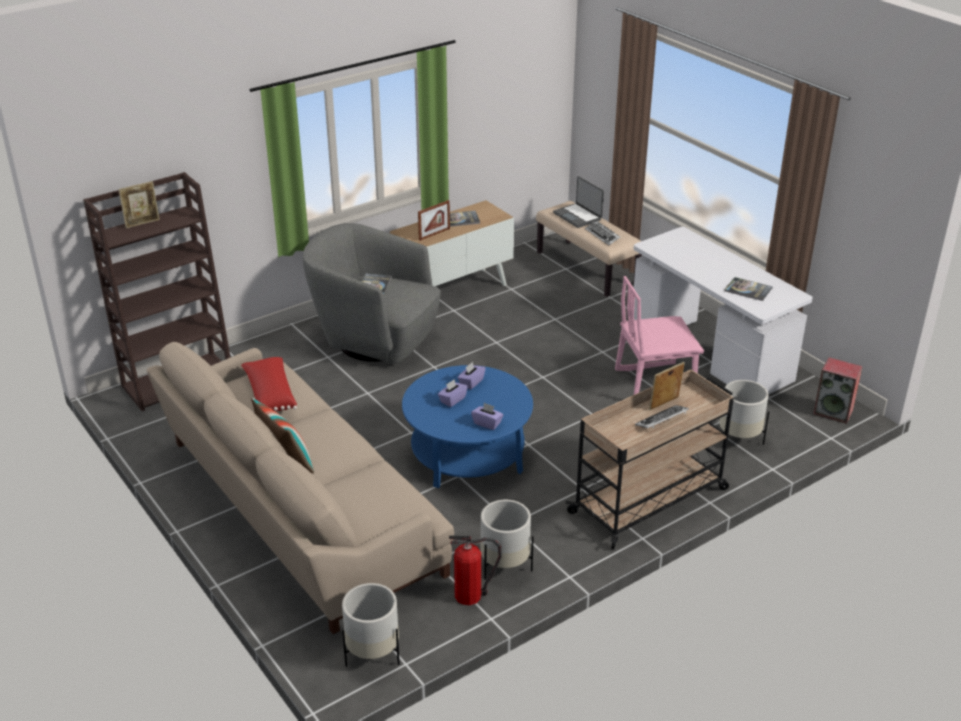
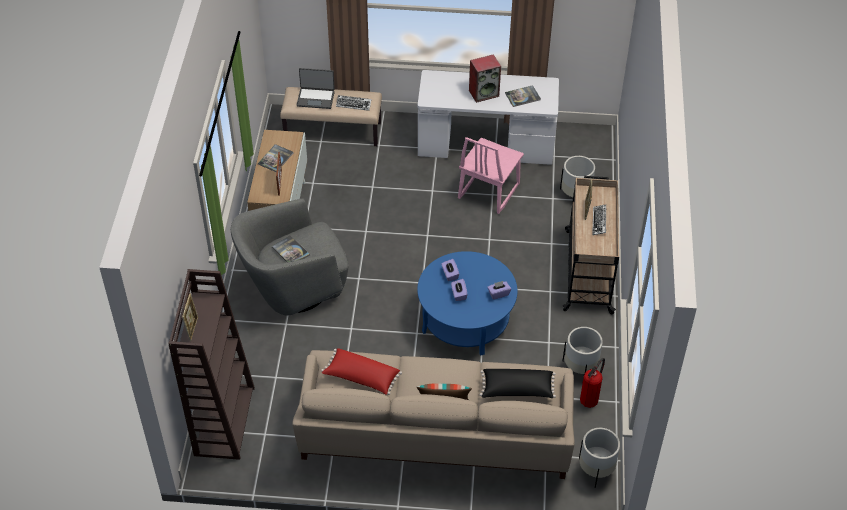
camera: 50 degrees left, 15 degrees up
speaker [813,357,863,424] -> speaker moved to [469,54,501,103]
none -> black pillow [480,369,556,398]

